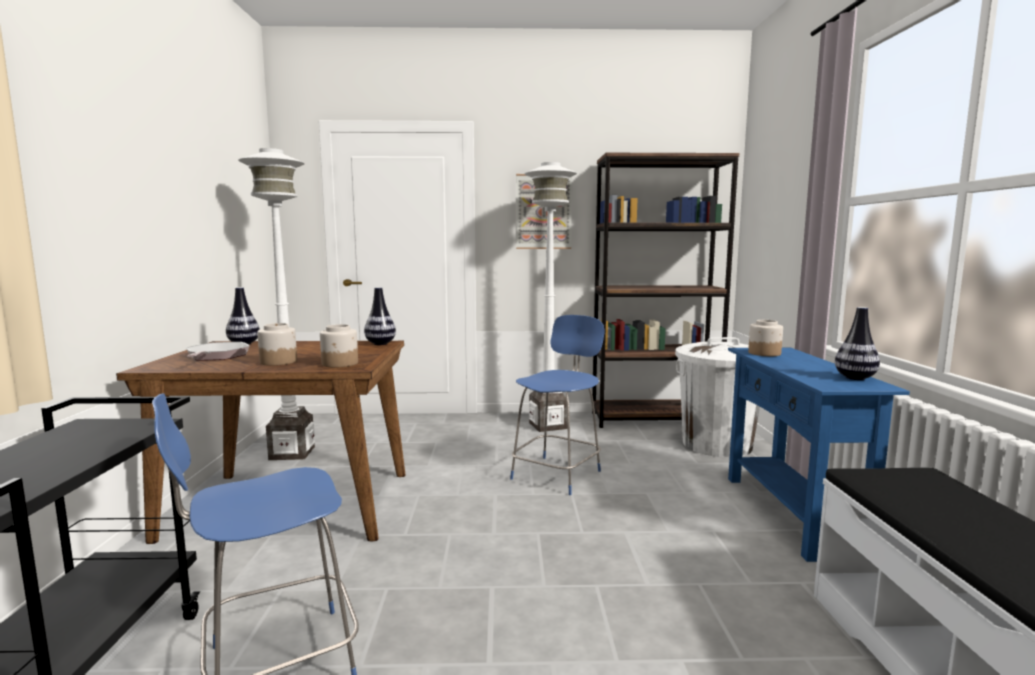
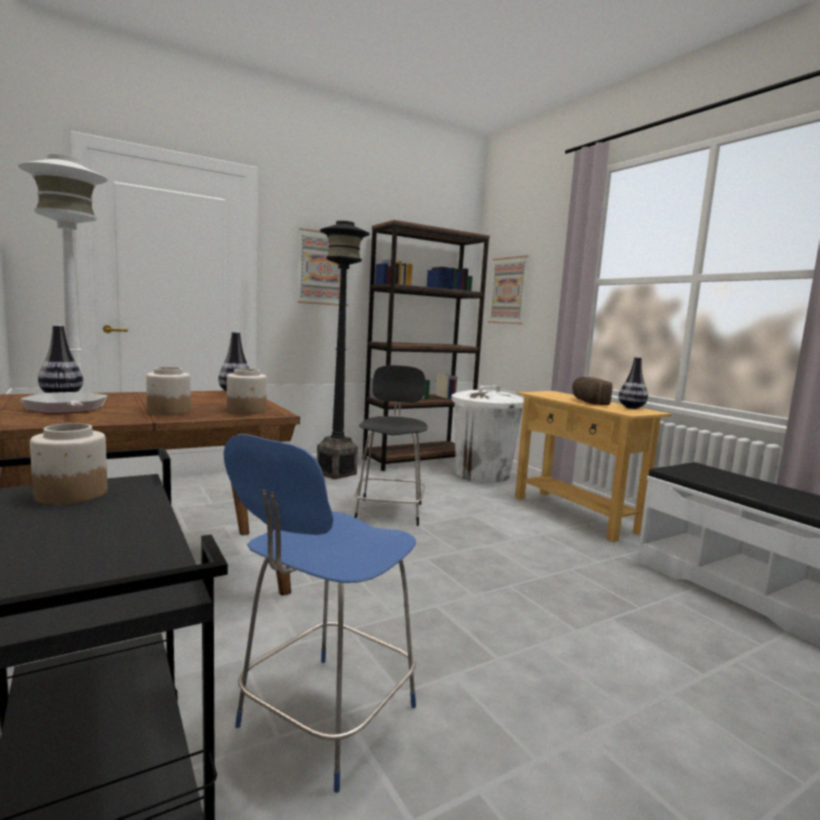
camera: 30 degrees left, 0 degrees up
blue chair [510,315,604,495] -> black chair [355,365,428,526]
white floor lamp [525,162,577,432] -> black floor lamp [317,221,370,480]
blue console table [728,347,910,562] -> beige console table [515,391,672,542]
jar [748,320,783,356] -> jar moved to [30,423,107,505]
none -> picture [488,255,529,324]
none -> bread [572,377,613,405]

